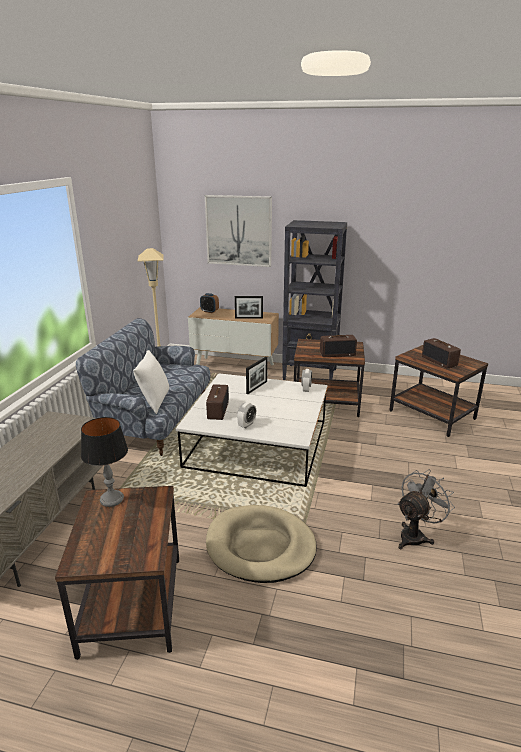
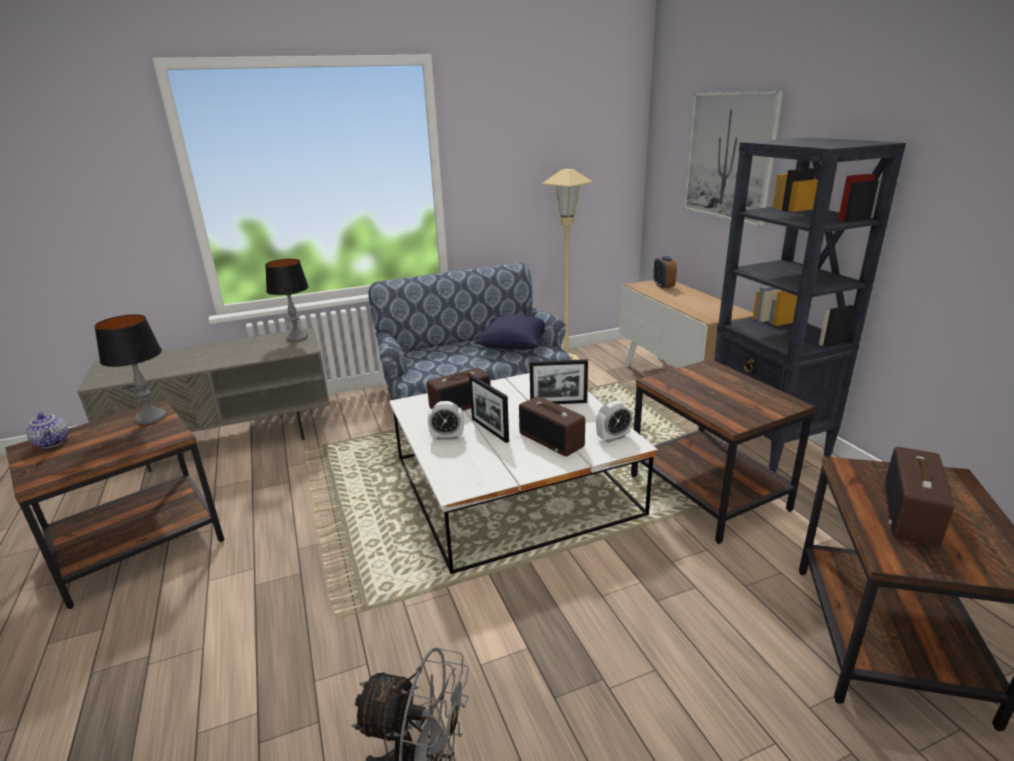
camera: 55 degrees right, 0 degrees up
white pillow [133,350,169,414] -> none
beige dog bed [206,505,317,583] -> none
picture frame [235,296,263,319] -> picture frame moved to [469,375,509,443]
radio [320,335,357,357] -> radio moved to [519,396,585,456]
none -> teapot [26,412,68,448]
none -> table lamp [265,259,309,342]
none -> blue pillow [475,315,545,350]

